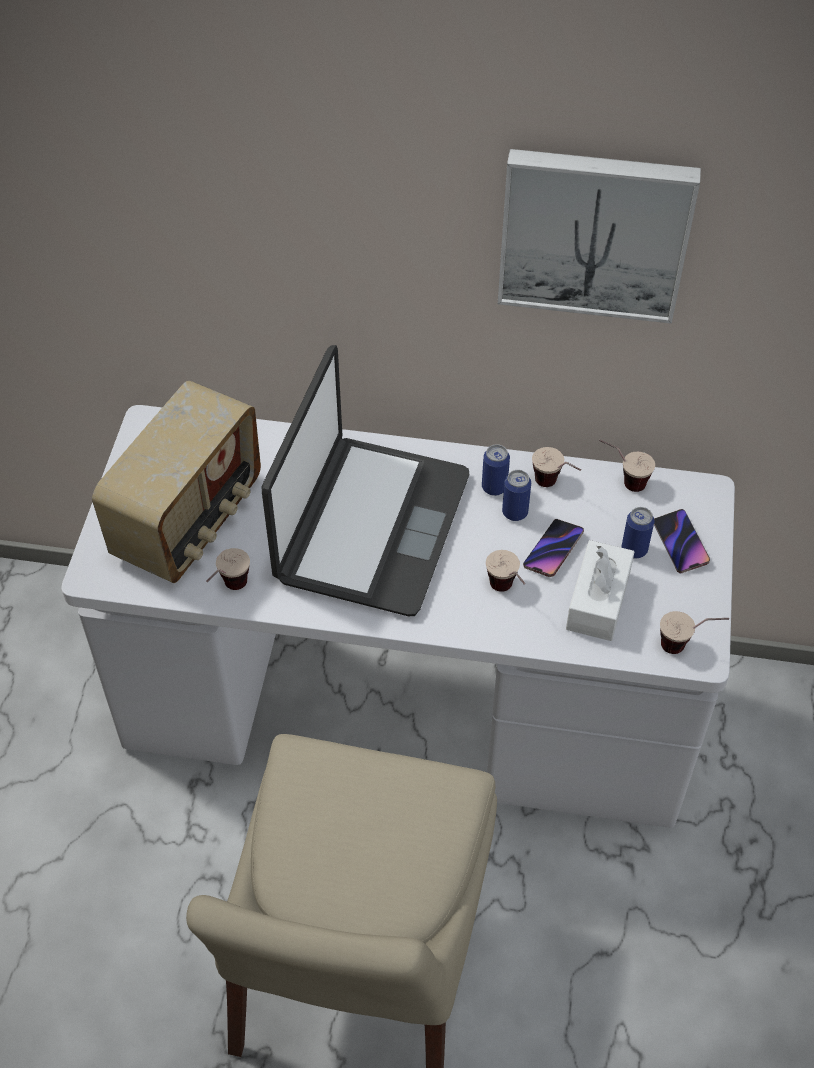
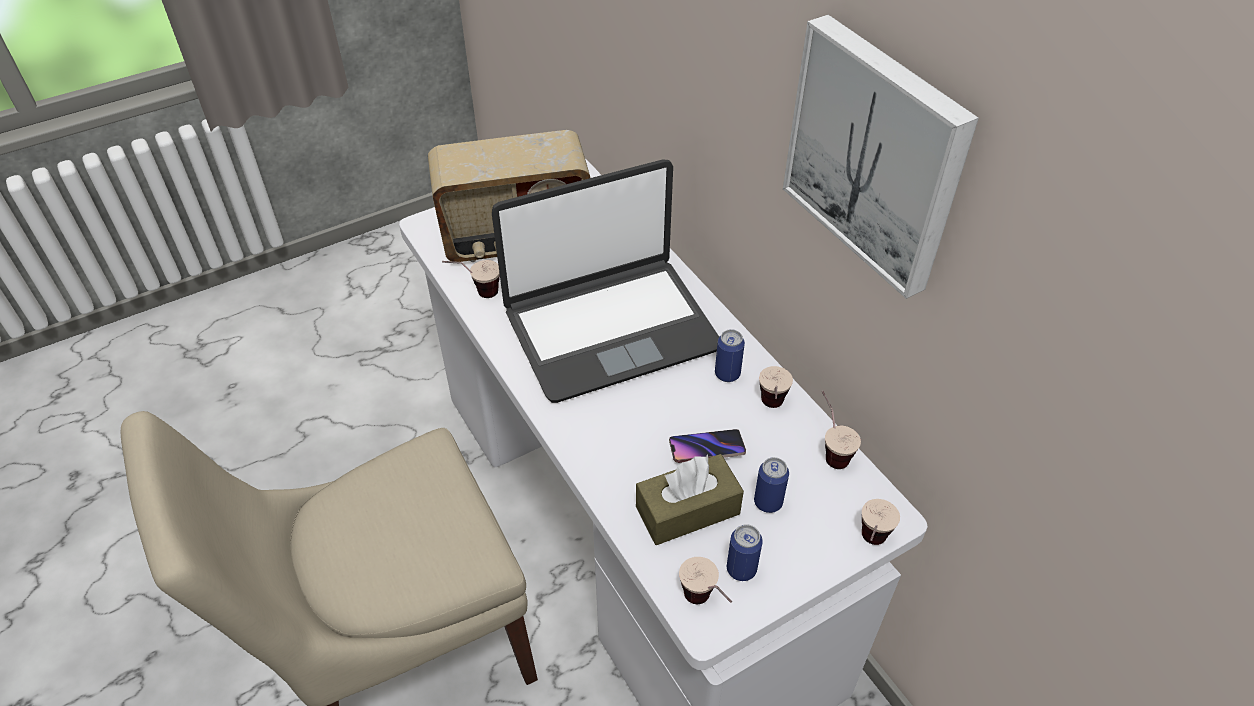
camera: 50 degrees right, 5 degrees down
cup [486,550,526,592] -> cup moved to [862,499,900,545]
can [502,470,531,521] -> can moved to [727,524,763,581]
white tissue box [566,540,635,641] -> brown tissue box [636,454,744,545]
phone [654,509,710,573] -> none

